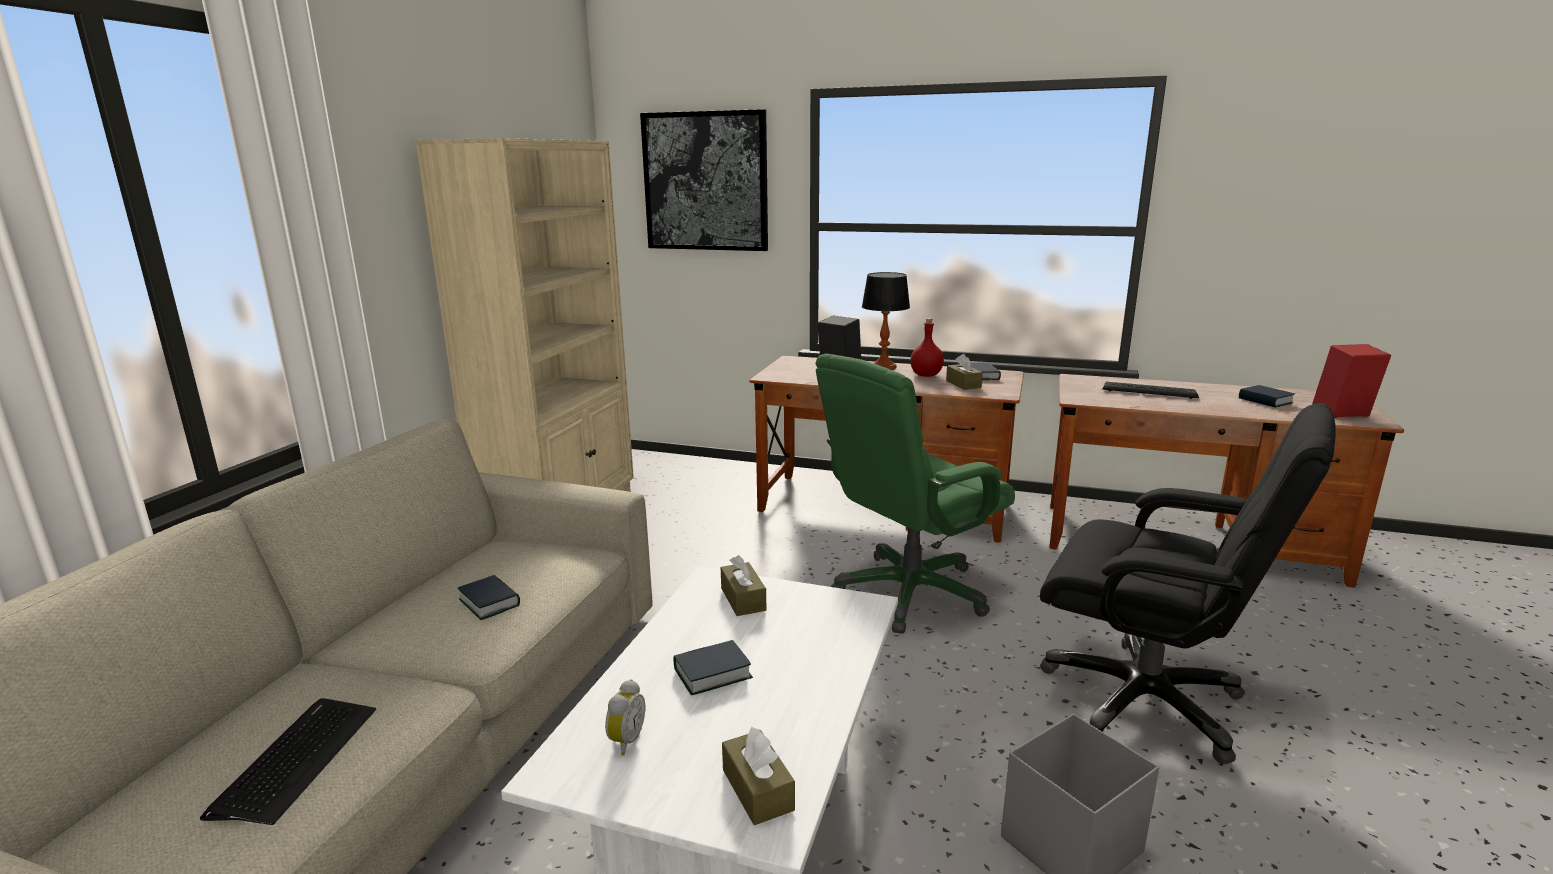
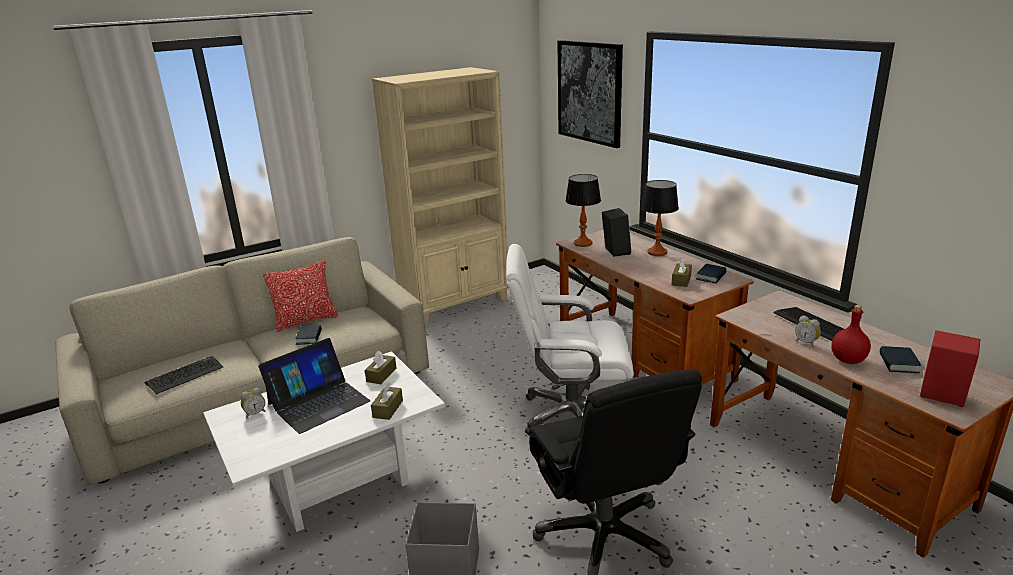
camera: 40 degrees right, 5 degrees up
book [674,640,753,695] -> laptop [258,338,370,434]
brown tissue box [722,727,795,825] -> brown tissue box moved to [371,383,403,420]
green office chair [816,354,1015,634] -> white office chair [506,244,634,436]
red bottle [910,318,944,377] -> red bottle moved to [831,305,871,364]
none -> pillow [263,260,338,332]
none -> table lamp [566,174,601,247]
none -> alarm clock [795,315,821,347]

